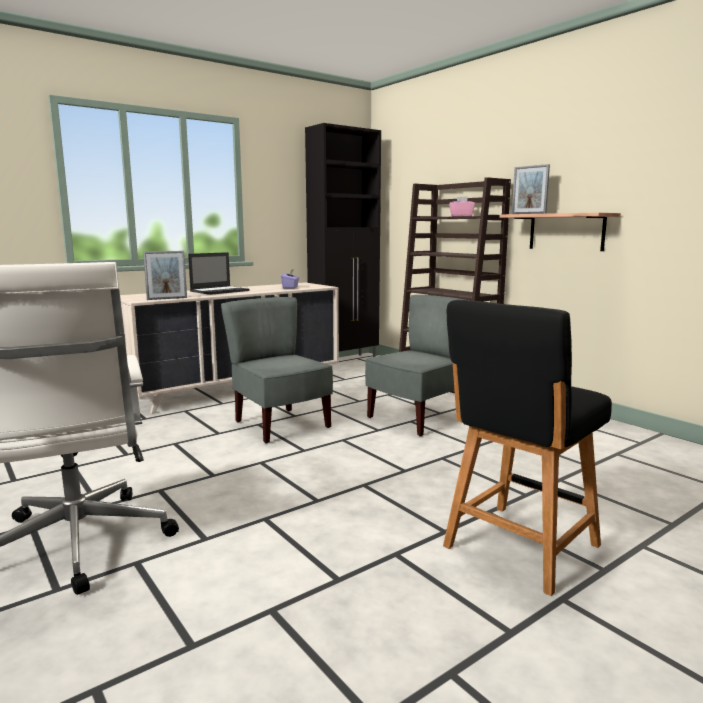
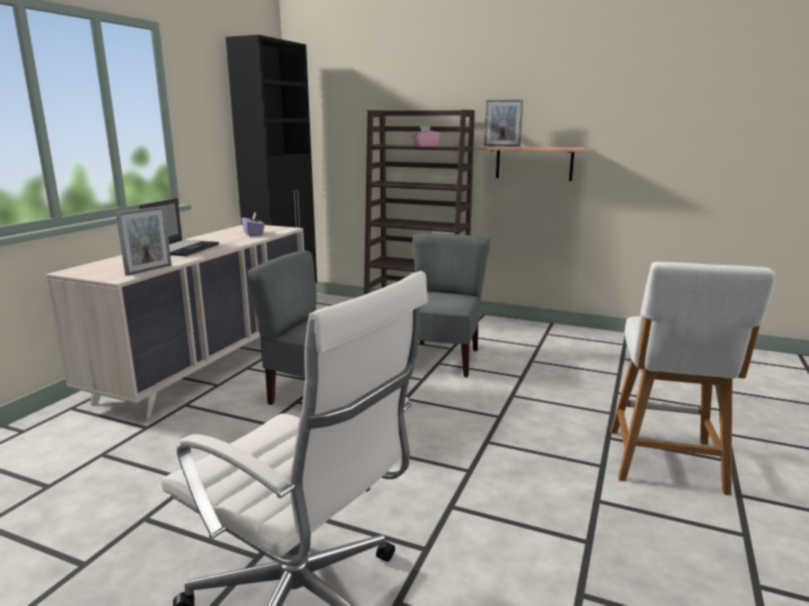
camera: 30 degrees left, 5 degrees up
black stool [443,300,612,596] -> white stool [610,262,775,496]

